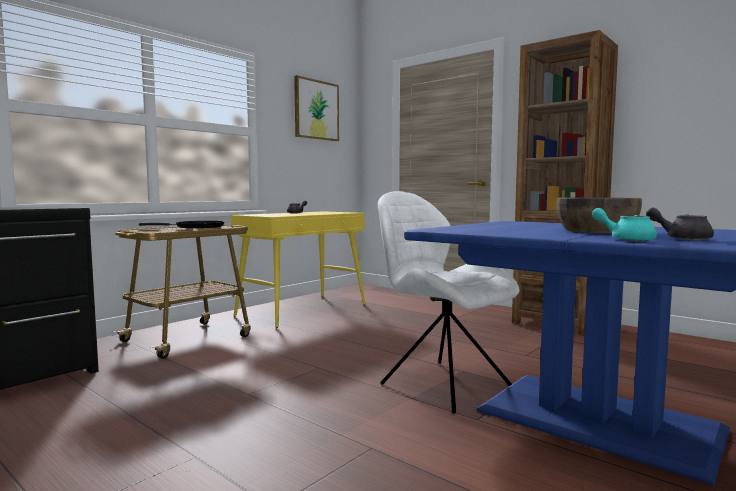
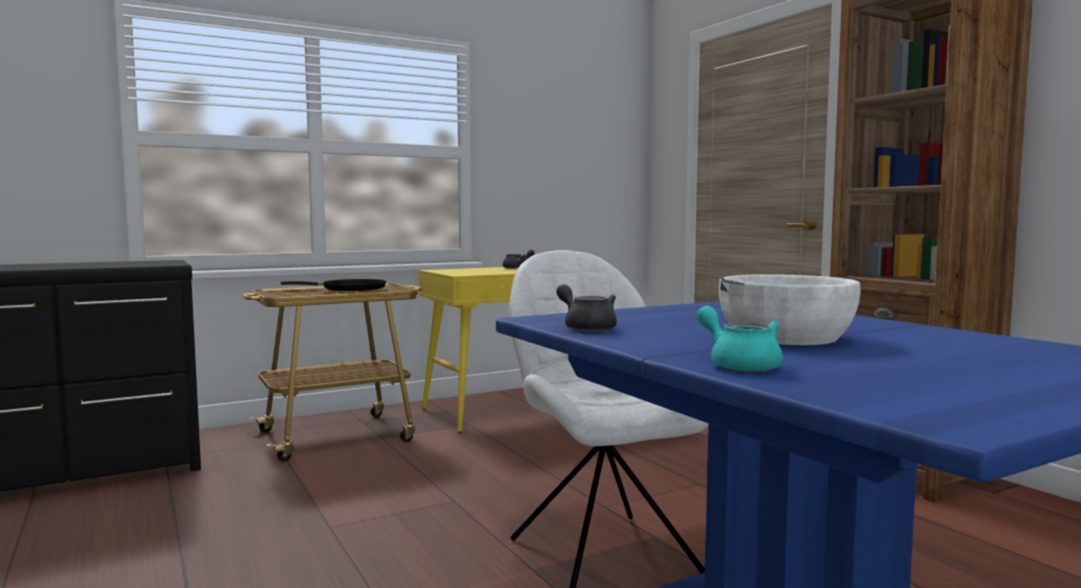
camera: 20 degrees right, 0 degrees up
picture [294,75,339,141] -> none
brown bowl [557,197,642,233] -> white bowl [719,274,861,345]
grey teapot [646,208,714,240] -> grey teapot moved to [557,284,617,332]

